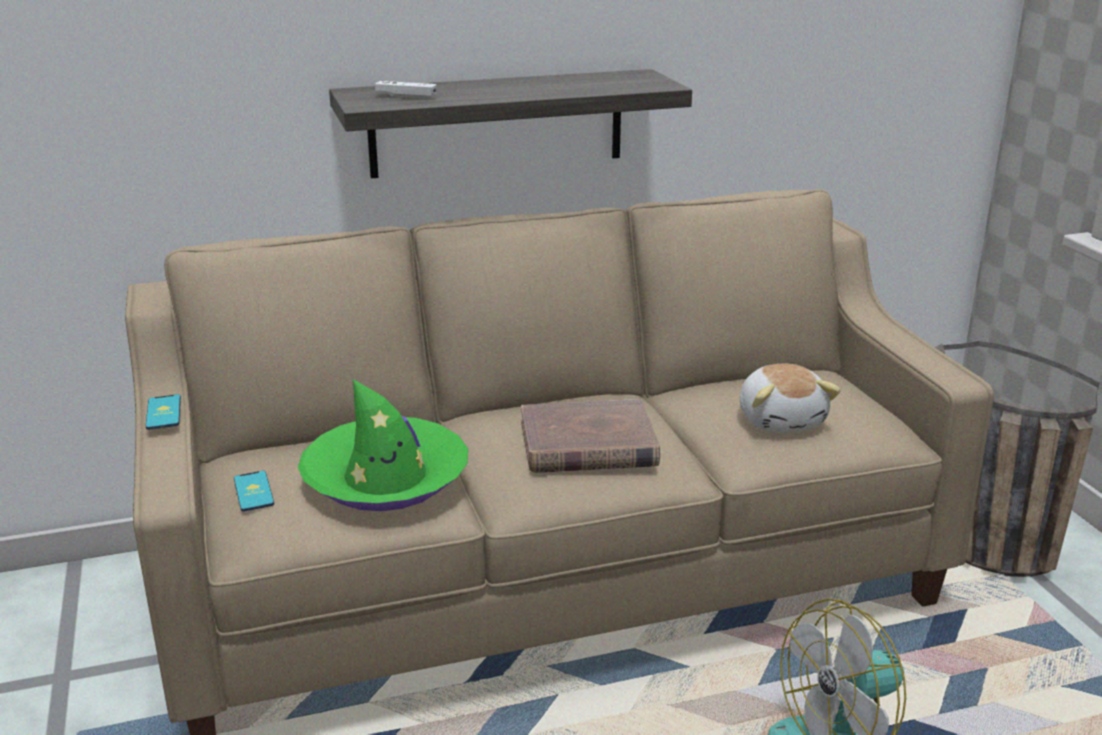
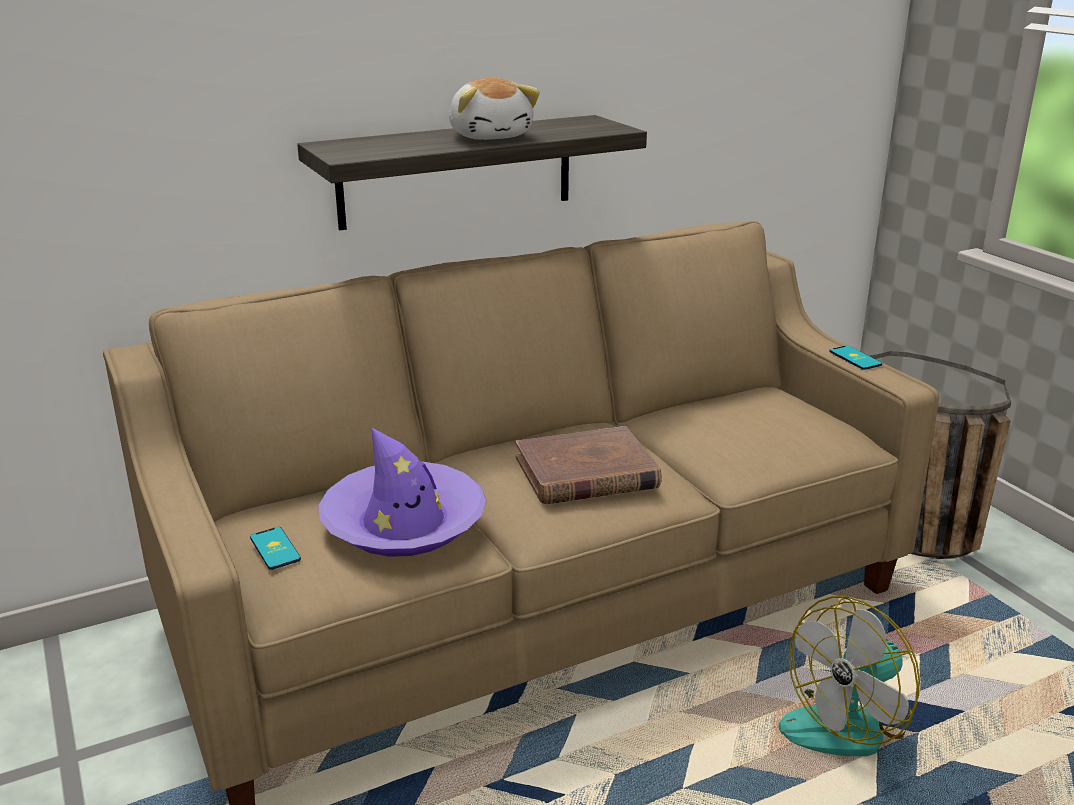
camera: 10 degrees left, 0 degrees up
phone [146,394,181,430] -> phone moved to [829,345,882,370]
green hat [298,379,468,511] -> purple hat [318,427,487,557]
white game controller [375,81,437,99] -> none
plush toy [740,364,841,432] -> plush toy moved to [449,78,540,140]

